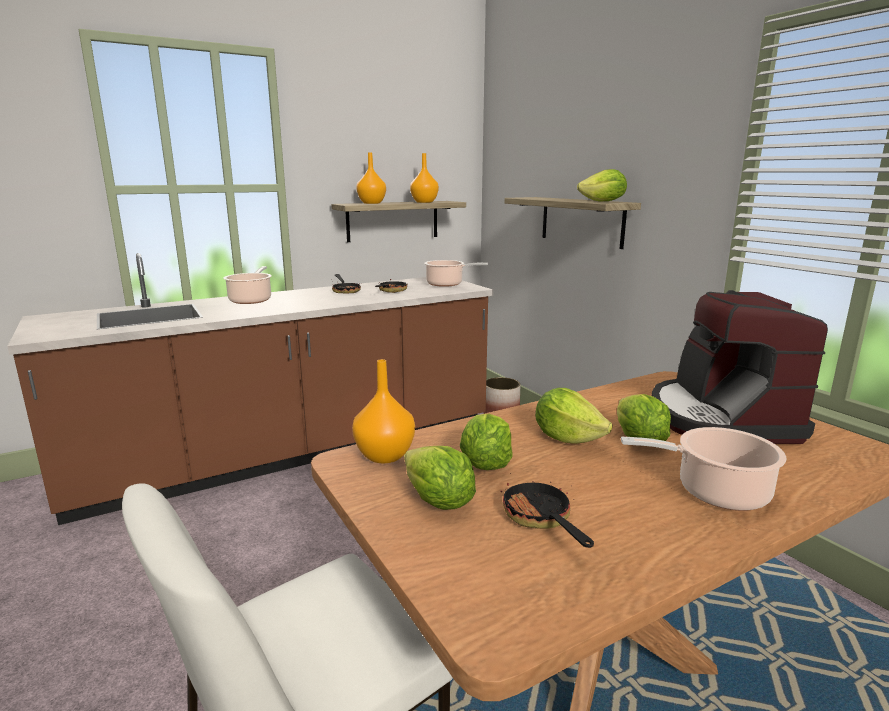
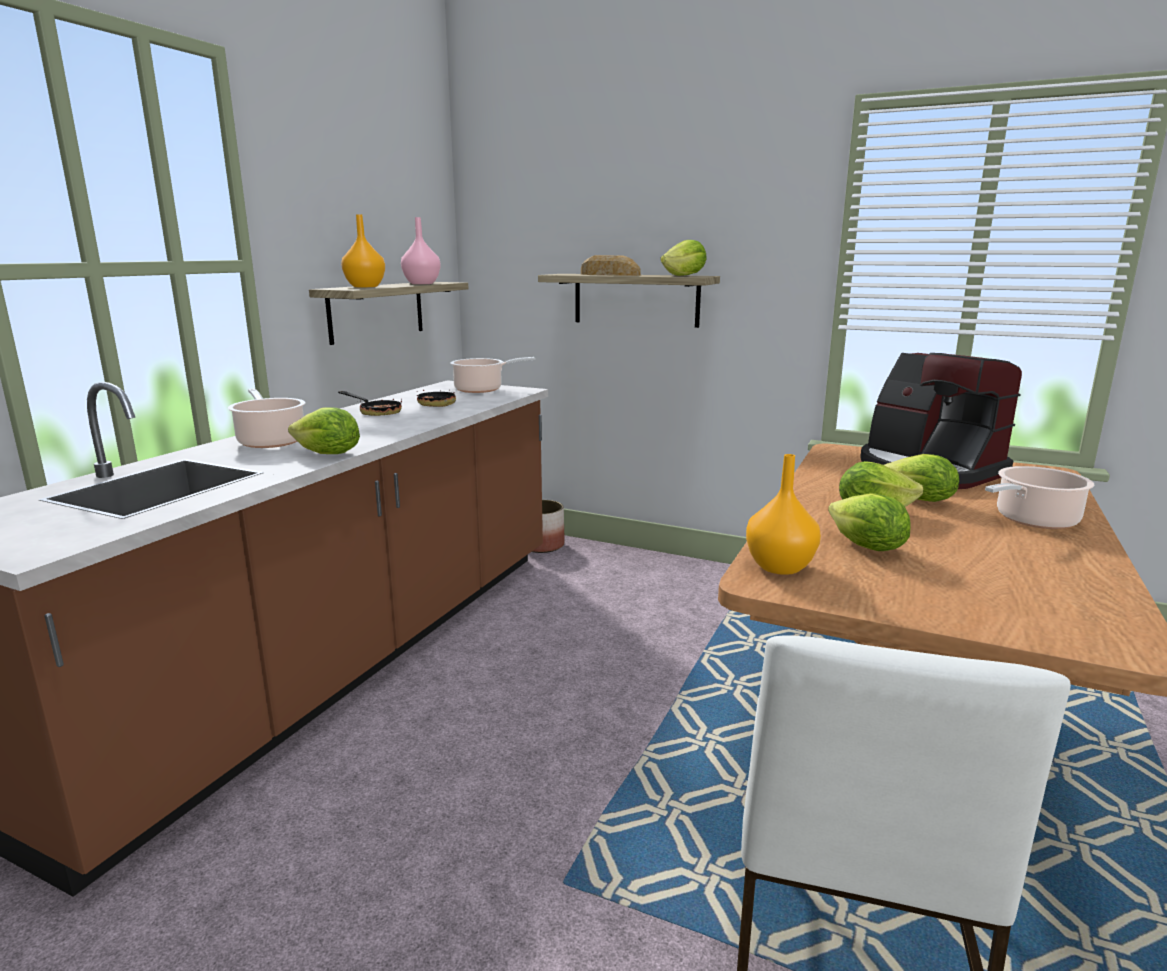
camera: 35 degrees left, 0 degrees up
lettuce [404,446,476,510] -> lettuce moved to [288,407,360,454]
orange vase [410,153,439,203] -> pink vase [401,217,441,284]
frying pan [500,473,594,548] -> none
none -> bread [581,255,641,276]

